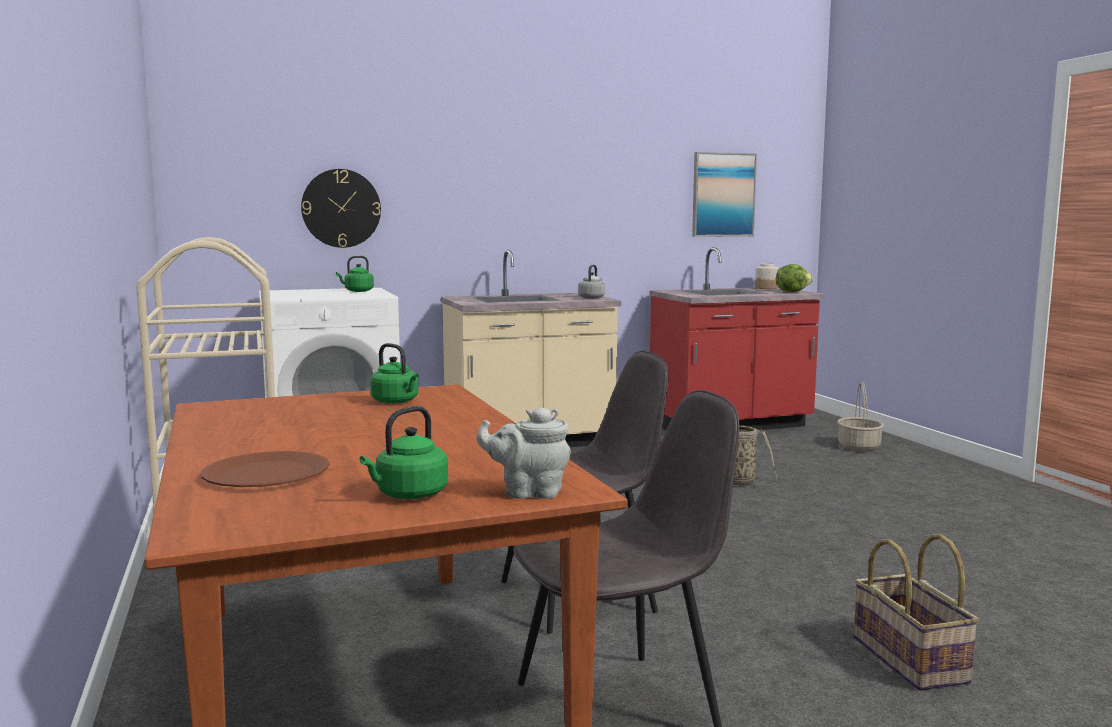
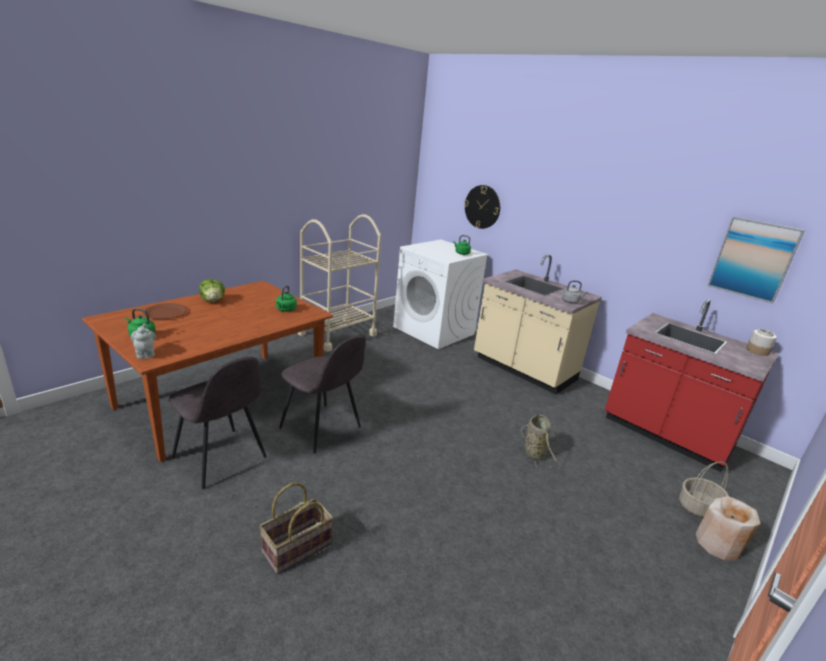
camera: 60 degrees right, 15 degrees up
lettuce [776,264,813,292] -> lettuce moved to [199,279,225,302]
none -> beige vase [695,496,761,560]

